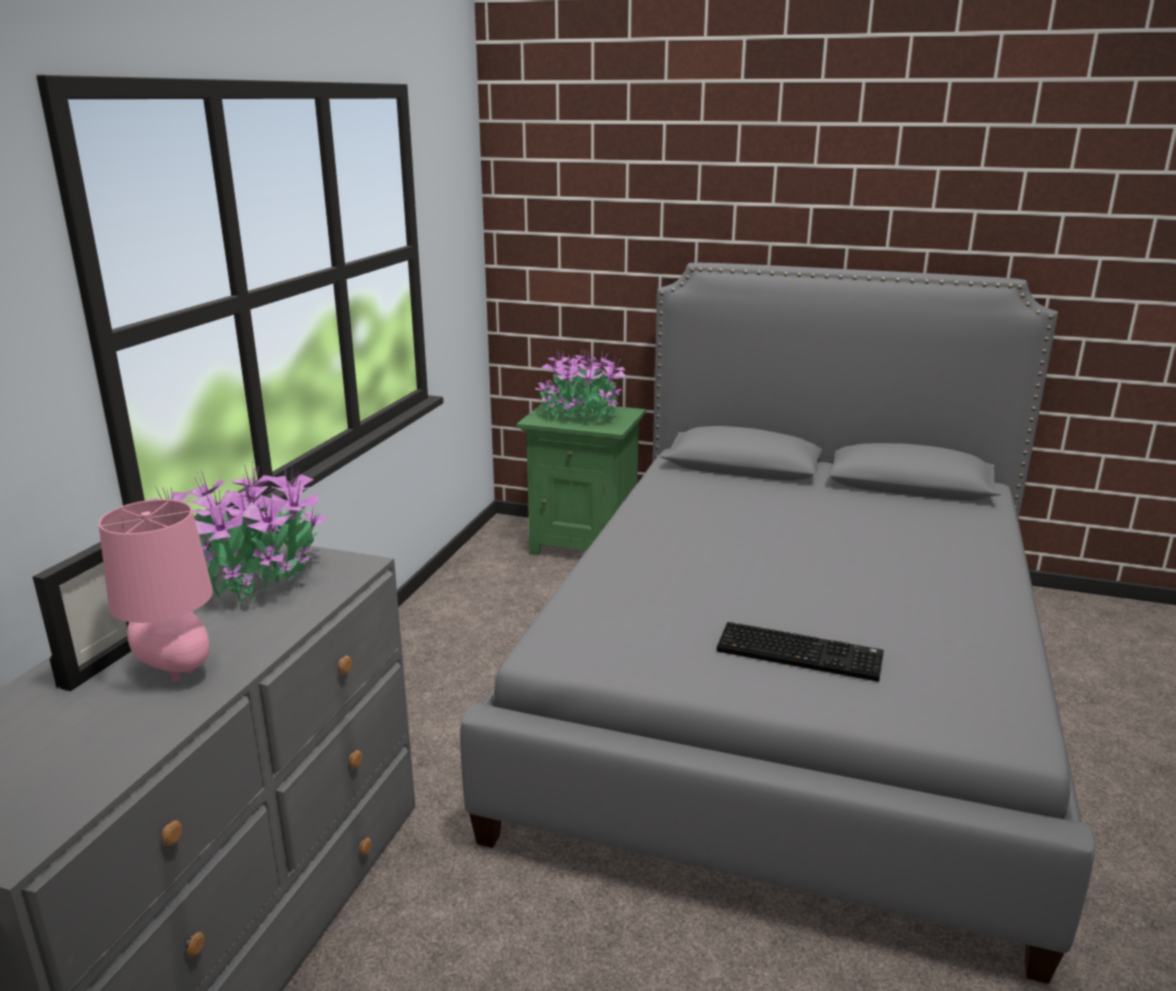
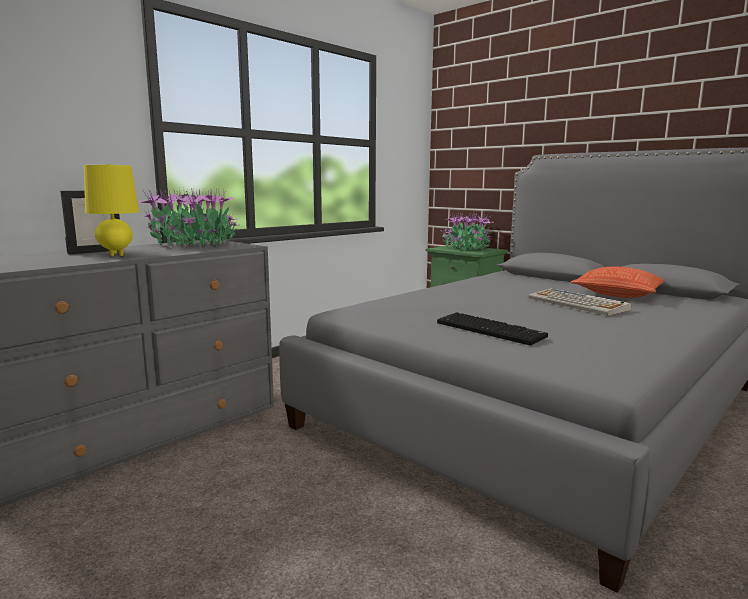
camera: 25 degrees right, 10 degrees down
pink table lamp [99,499,213,682] -> yellow table lamp [84,164,139,256]
none -> keyboard [528,288,631,316]
none -> orange pillow [571,267,664,298]

